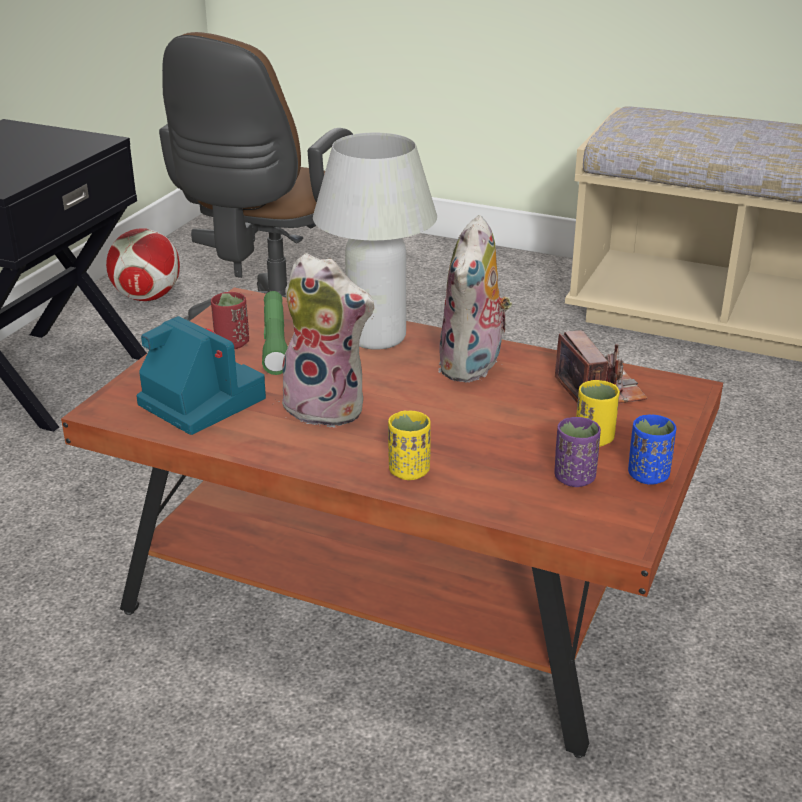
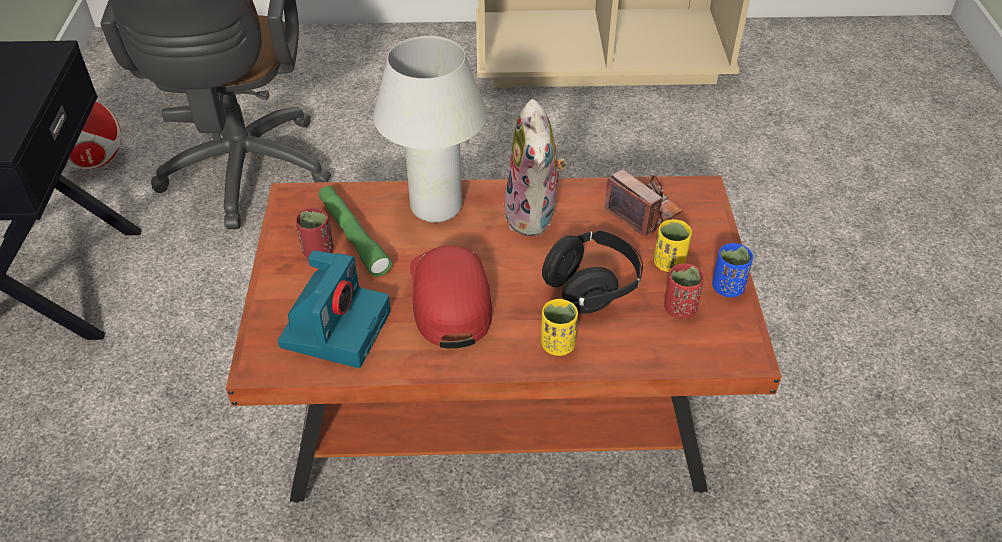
camera: 25 degrees left, 15 degrees up
camera [137,316,266,435] -> camera turned 90 degrees clockwise [278,250,391,368]
plush toy [282,253,374,428] -> red cap [410,245,492,349]
purple cup [554,417,601,487] -> red cup [664,263,704,318]
none -> black headphones [542,230,643,314]

